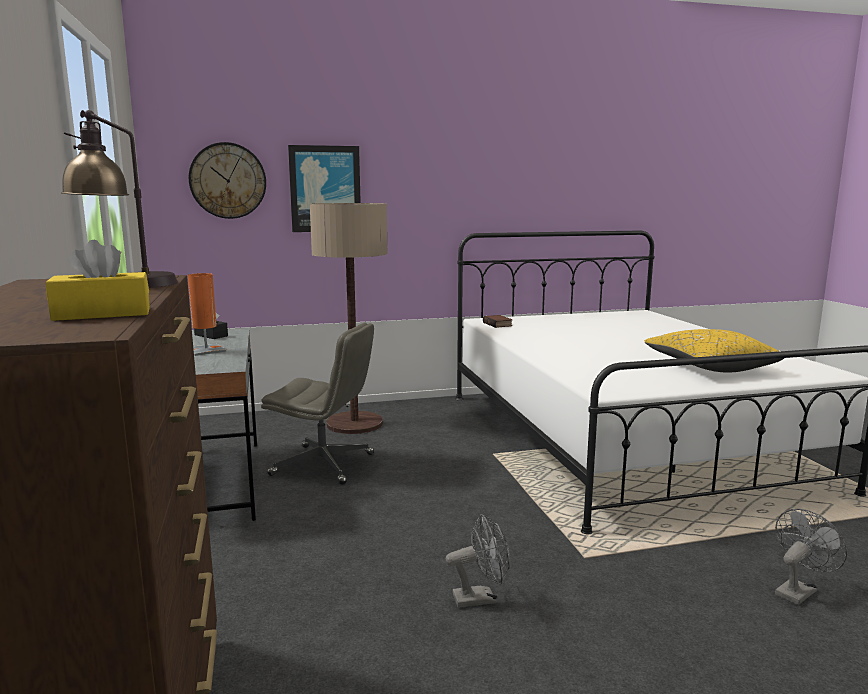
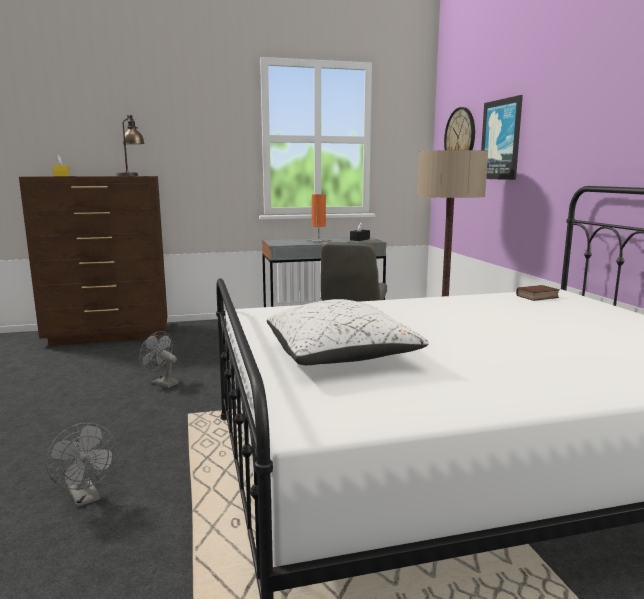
camera: 90 degrees right, 0 degrees up
grey fan [446,514,510,608] -> grey fan turned 135 degrees clockwise [139,331,178,388]
yellow pillow [645,329,784,373] -> white pillow [267,299,429,365]

